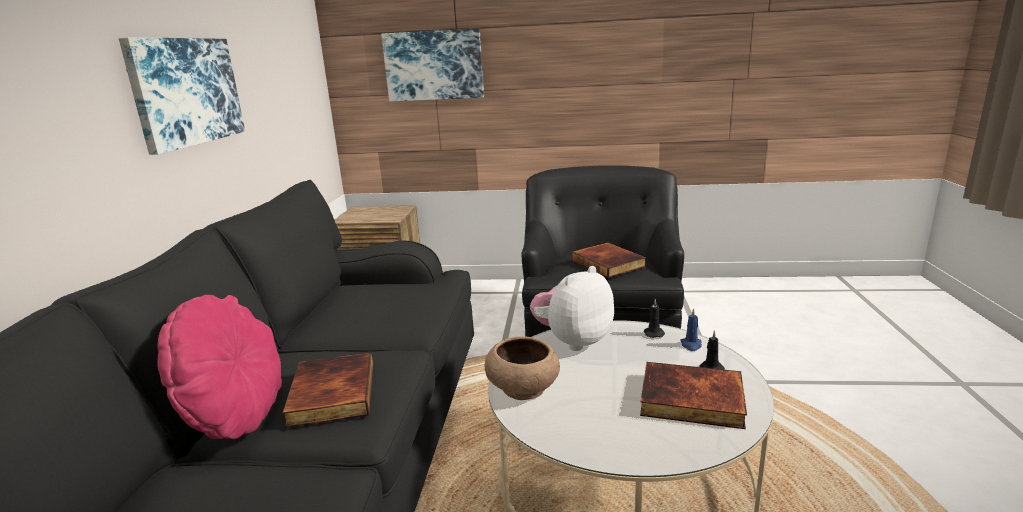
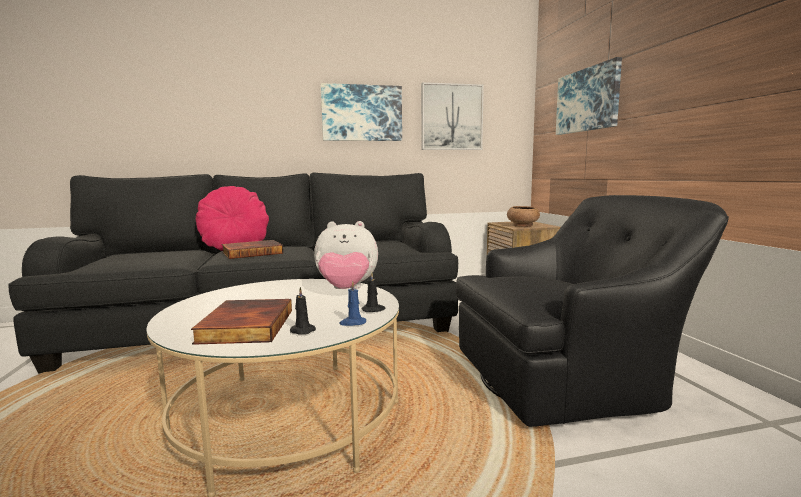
camera: 70 degrees right, 10 degrees down
brown bowl [485,336,560,400] -> brown bowl moved to [507,206,540,227]
plush toy [530,266,614,351] -> plush toy turned 150 degrees clockwise [314,221,378,289]
book [572,242,646,278] -> none
none -> picture [421,82,484,150]

